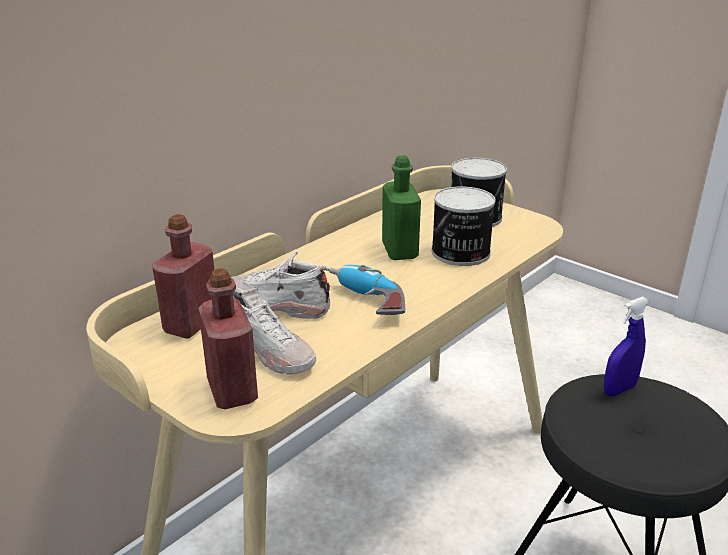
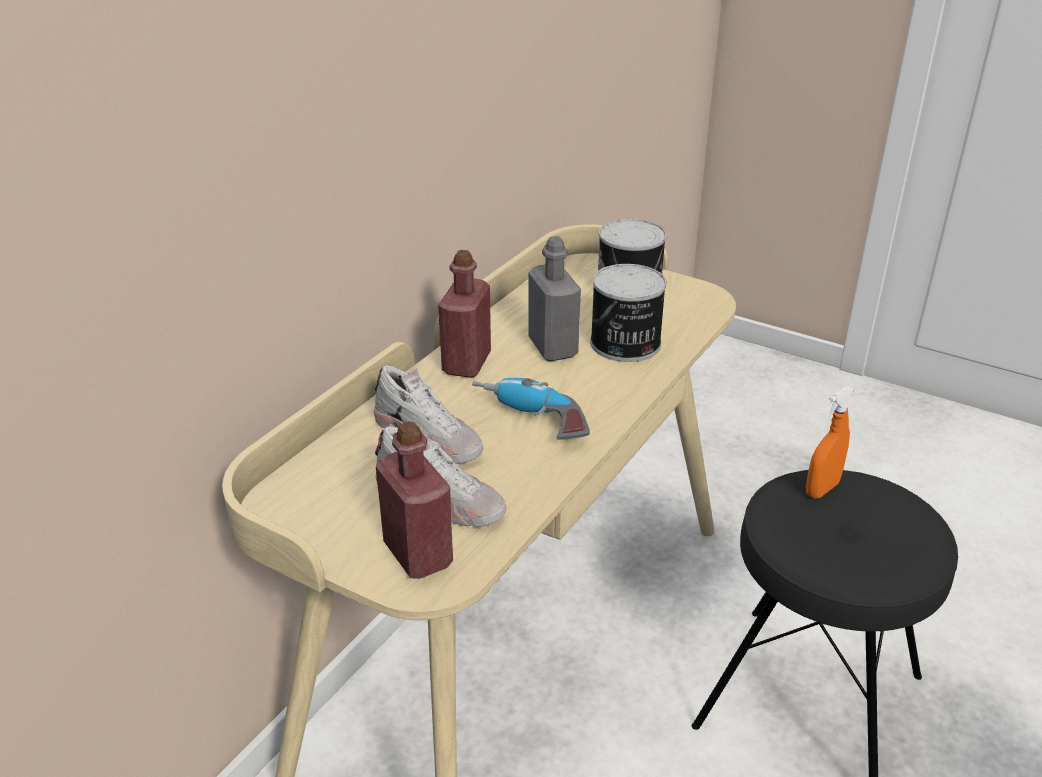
camera: 10 degrees left, 5 degrees up
red bottle [152,214,214,339] -> red bottle moved to [438,250,491,378]
white shoe [231,252,330,319] -> white shoe turned 150 degrees counterclockwise [374,366,483,464]
green bottle [382,155,421,260] -> grey bottle [528,236,581,361]
blue spray bottle [604,297,649,396] -> orange spray bottle [806,386,854,499]

